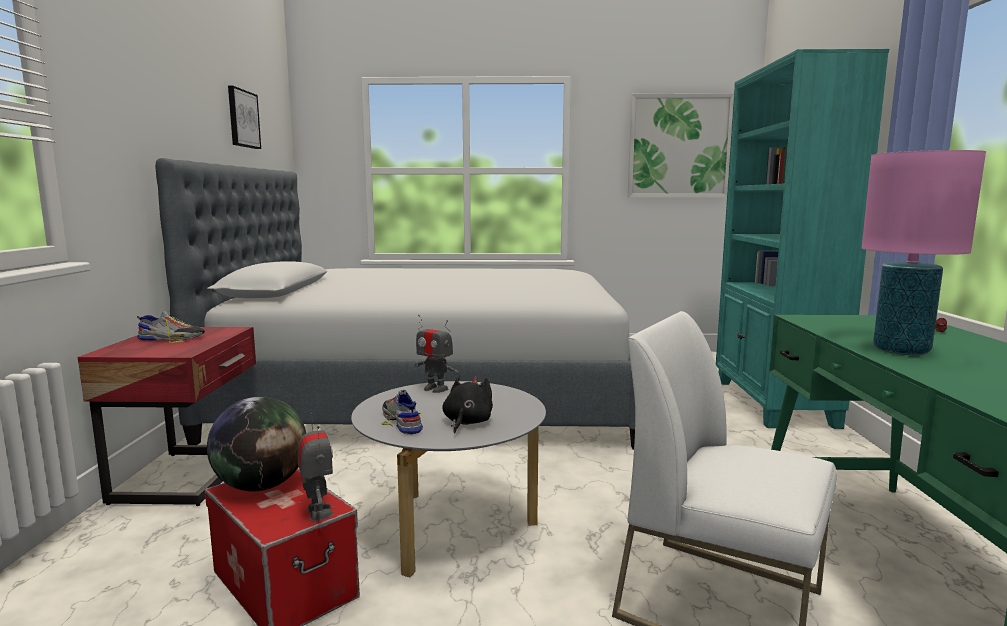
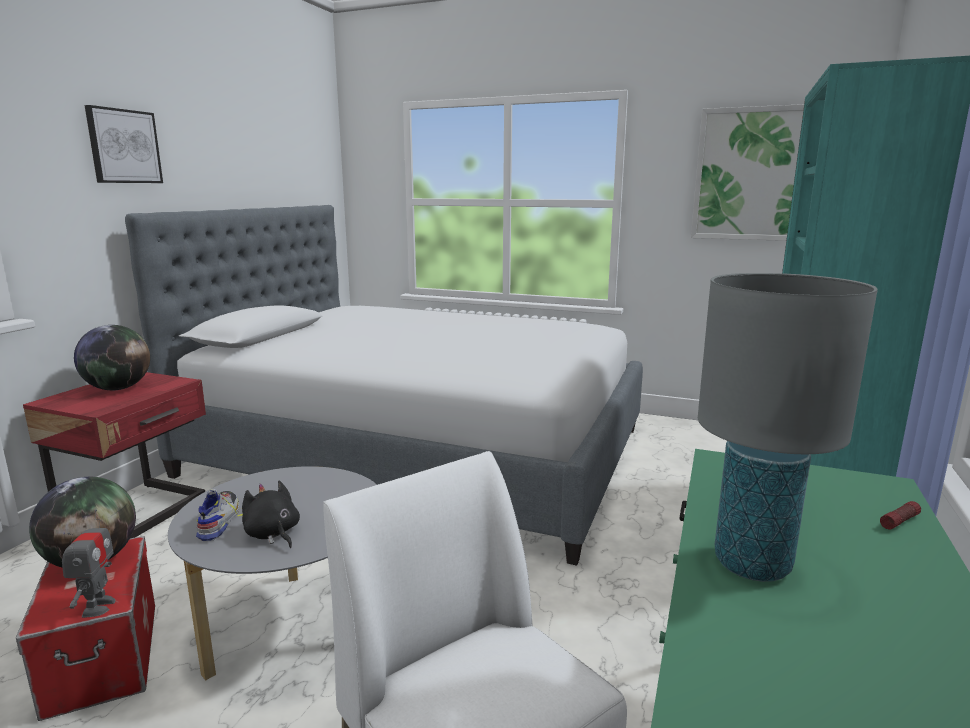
camera: 20 degrees right, 5 degrees up
shoe [137,311,205,343] -> globe [74,325,150,390]
picture [228,86,261,149] -> picture moved to [85,105,163,183]
toy robot [414,315,459,393] -> none
black plush toy [442,376,493,433] -> black plush toy turned 75 degrees counterclockwise [242,481,300,548]
pink table lamp [862,150,986,355] -> grey table lamp [698,273,878,582]

